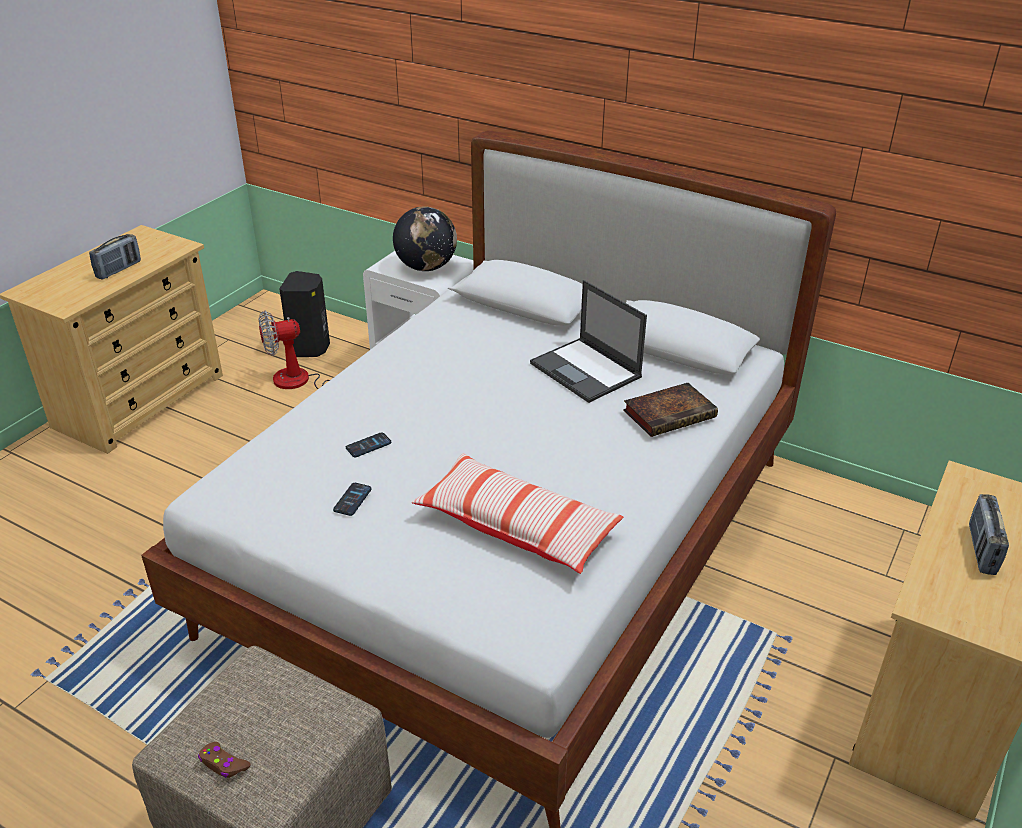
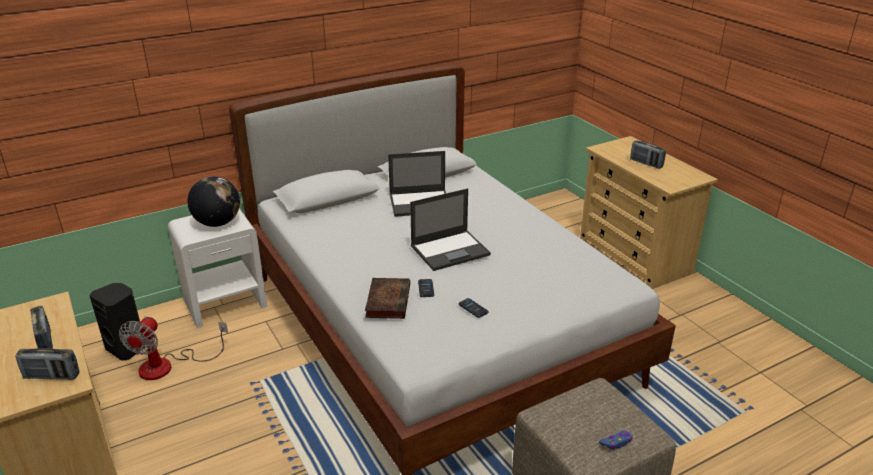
camera: 60 degrees left, 5 degrees down
brown game controller [198,742,251,778] -> blue game controller [599,430,633,449]
pillow [412,453,623,574] -> none
book [623,383,718,437] -> book moved to [365,278,410,319]
none -> radio [15,348,79,380]
none -> laptop [410,188,491,271]

